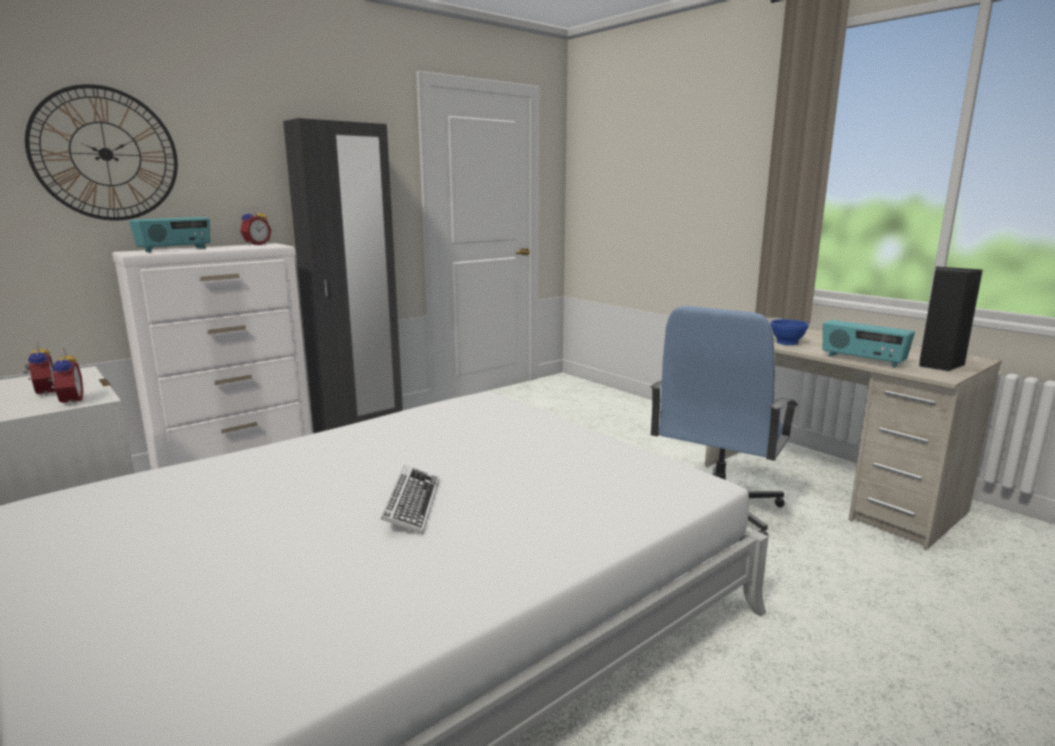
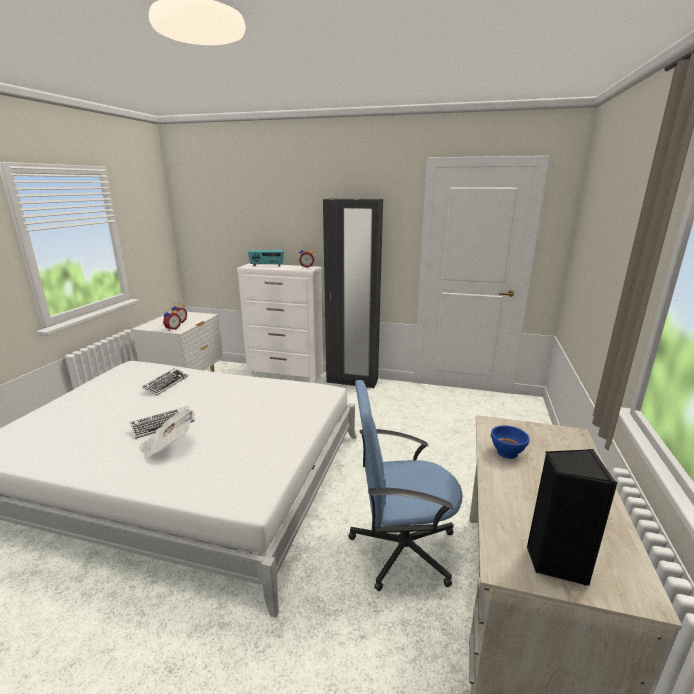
camera: 55 degrees right, 5 degrees up
wall clock [25,84,178,221] -> none
radio [823,320,915,368] -> none
none -> newspaper [139,410,195,458]
none -> keyboard [142,368,188,396]

